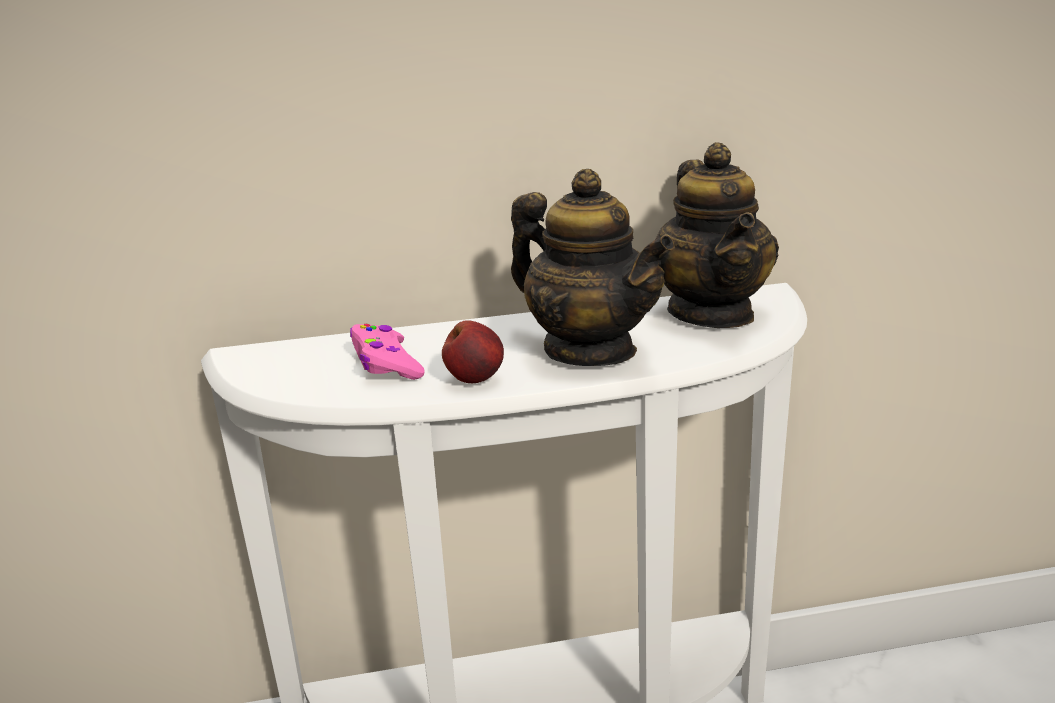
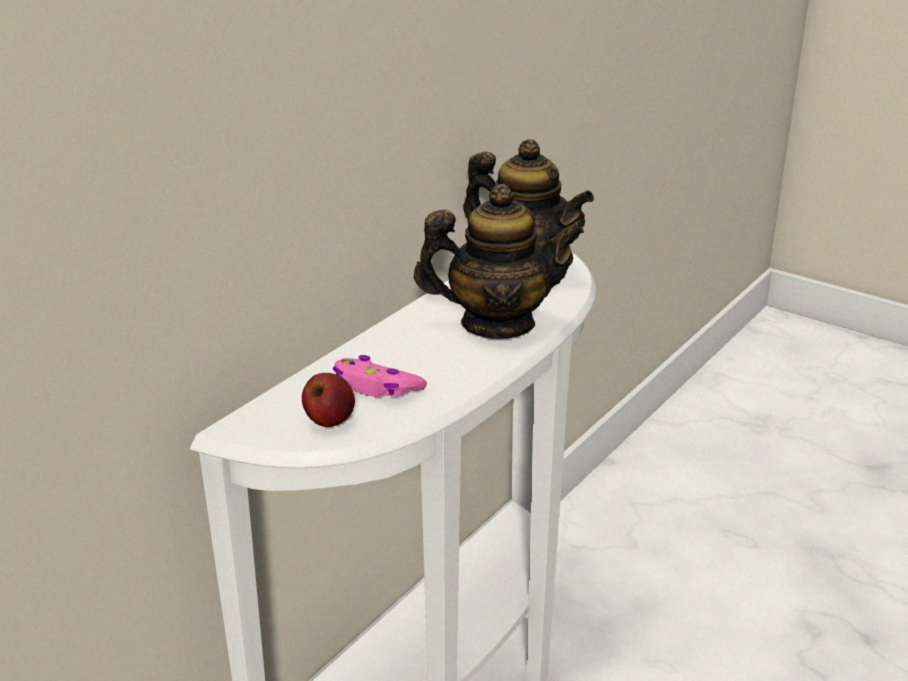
camera: 45 degrees left, 5 degrees up
apple [442,320,504,383] -> apple moved to [302,373,355,427]

